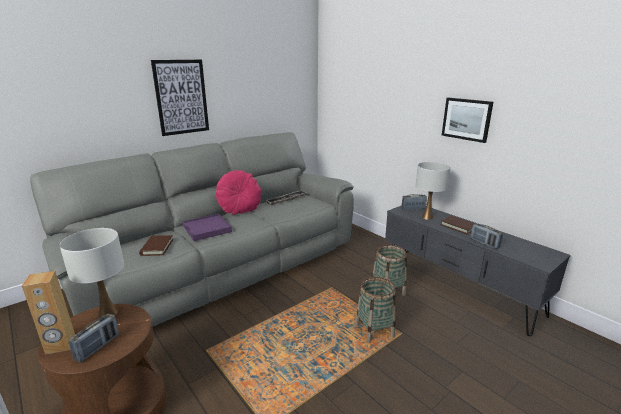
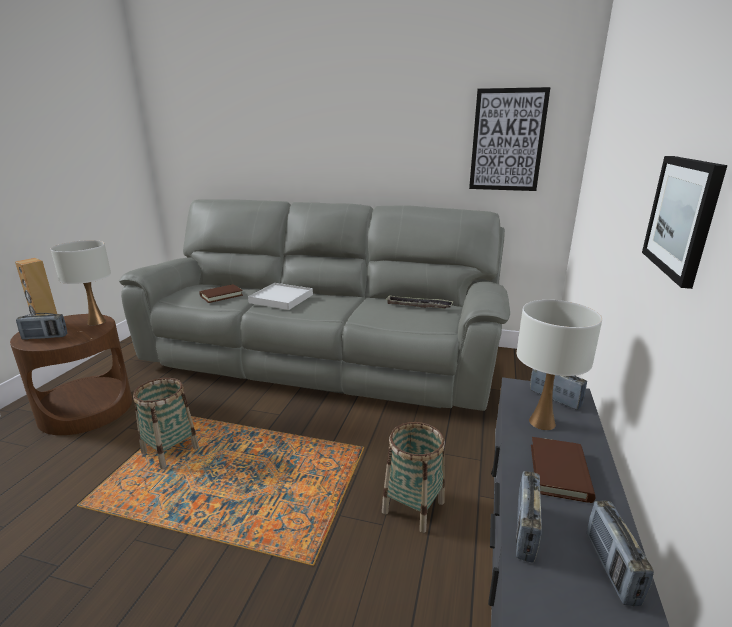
camera: 55 degrees right, 0 degrees up
picture [151,60,209,136] -> picture moved to [469,87,551,191]
purple tray [183,214,232,241] -> white tray [248,283,313,310]
pink pillow [215,170,262,215] -> none
basket [355,277,396,343] -> basket moved to [133,378,199,469]
none -> radio [587,500,654,606]

